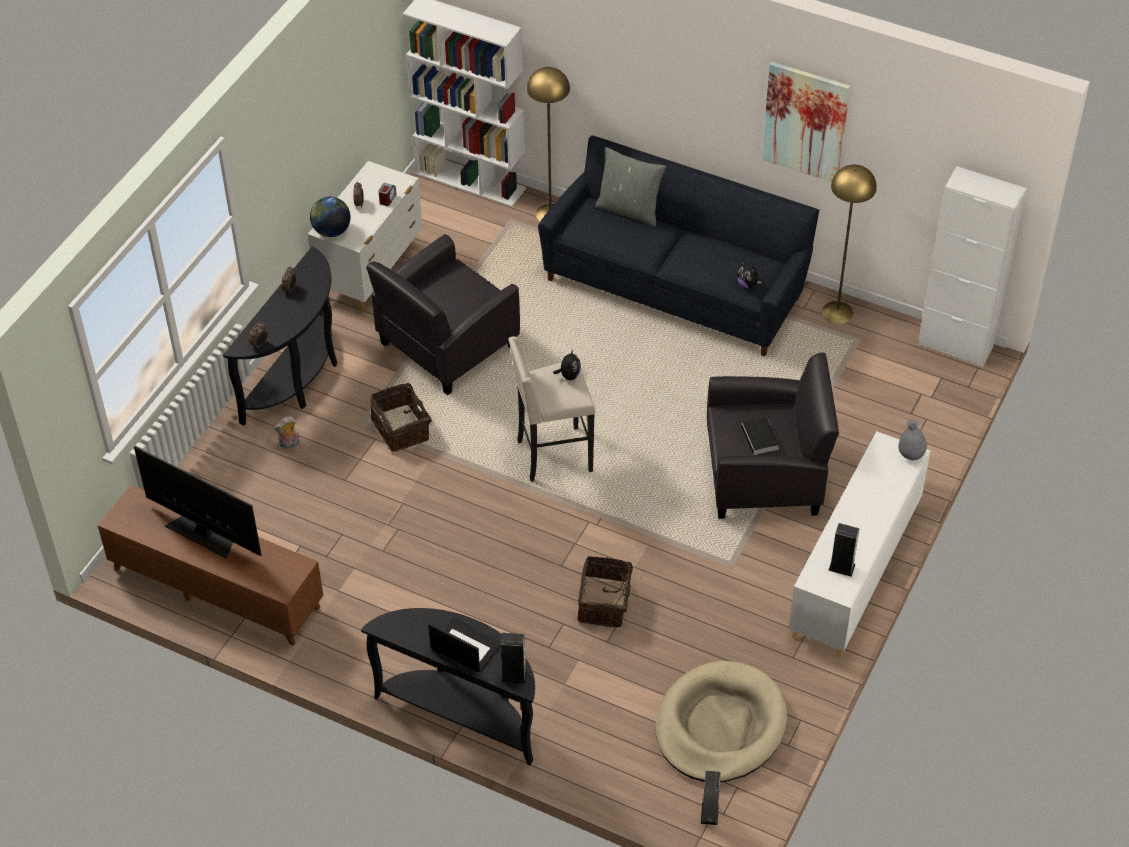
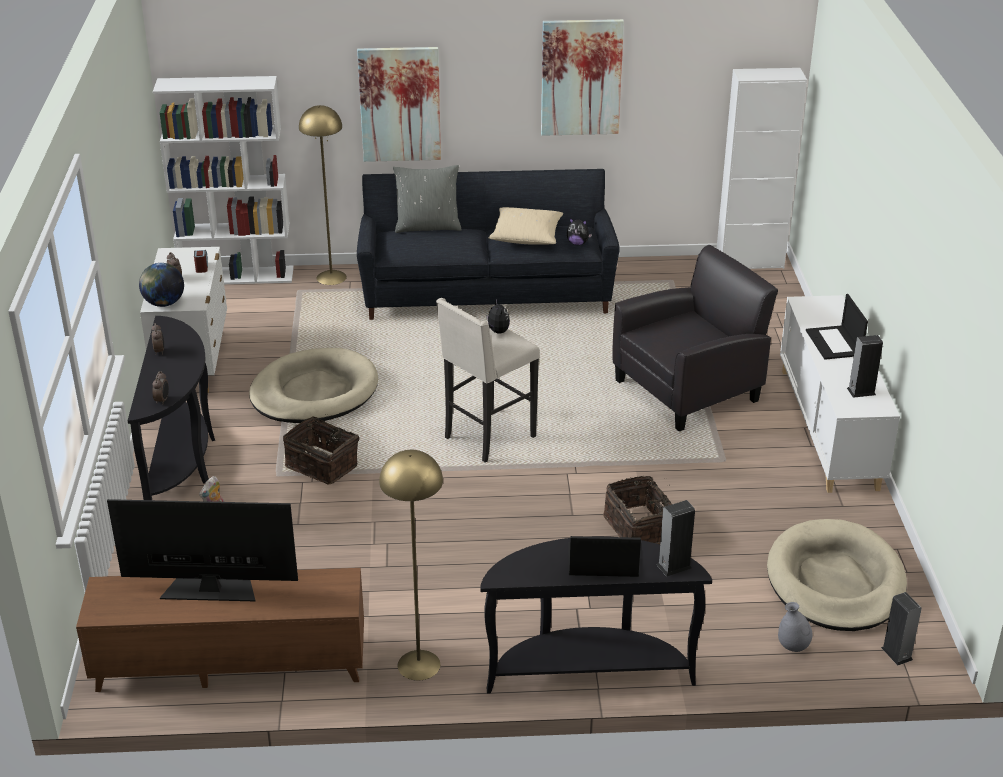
camera: 30 degrees left, 15 degrees down
black armchair [366,234,520,395] -> beige dog bed [249,348,378,423]
book [741,417,779,455] -> none
yellow floor lamp [822,165,877,324] -> yellow floor lamp moved to [379,450,443,681]
grey vase [898,420,927,460] -> grey vase moved to [778,602,812,652]
none -> picture [357,47,441,162]
none -> beige pillow [489,207,563,245]
none -> laptop [806,294,868,360]

